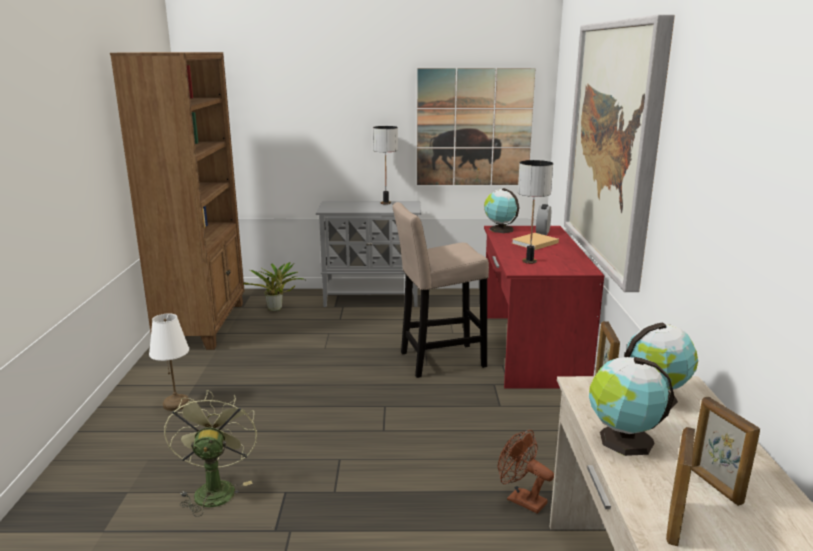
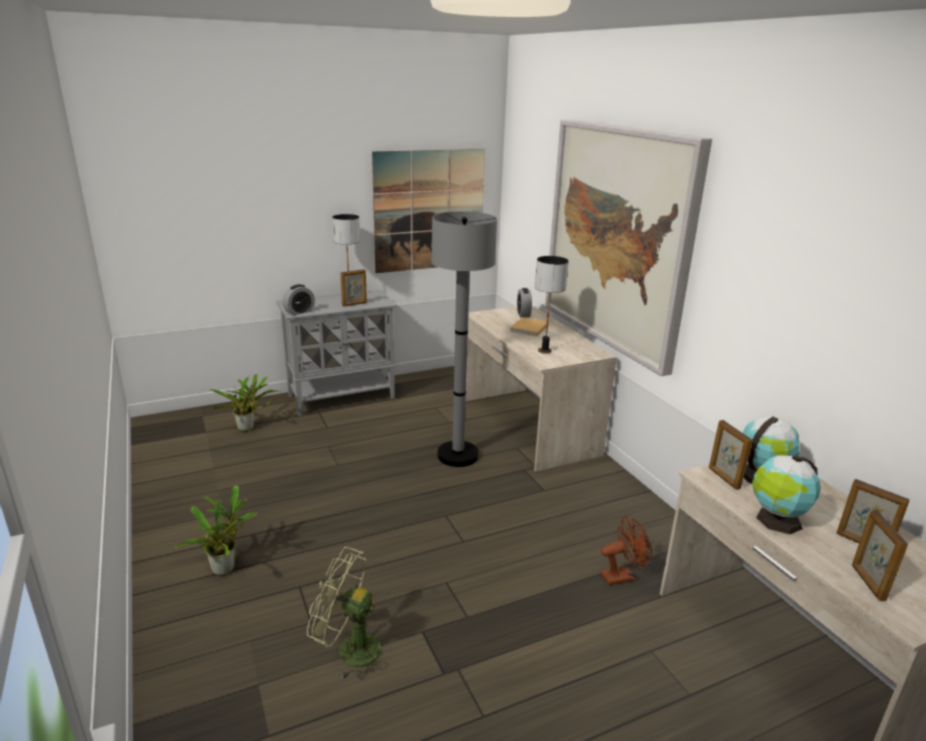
camera: 25 degrees left, 5 degrees up
brown bookcase [110,52,244,350] -> none
white table lamp [149,313,189,411] -> potted plant [175,485,258,575]
green fan [164,390,257,517] -> green fan turned 45 degrees counterclockwise [307,547,388,680]
beige stool [393,202,489,378] -> grey floor lamp [431,211,497,467]
globe [484,188,520,233] -> none
red desk [484,226,604,389] -> beige desk [466,306,617,472]
brown fan [498,430,554,514] -> brown fan turned 150 degrees clockwise [601,516,652,585]
none -> alarm clock [283,284,315,315]
none -> picture frame [341,269,367,307]

